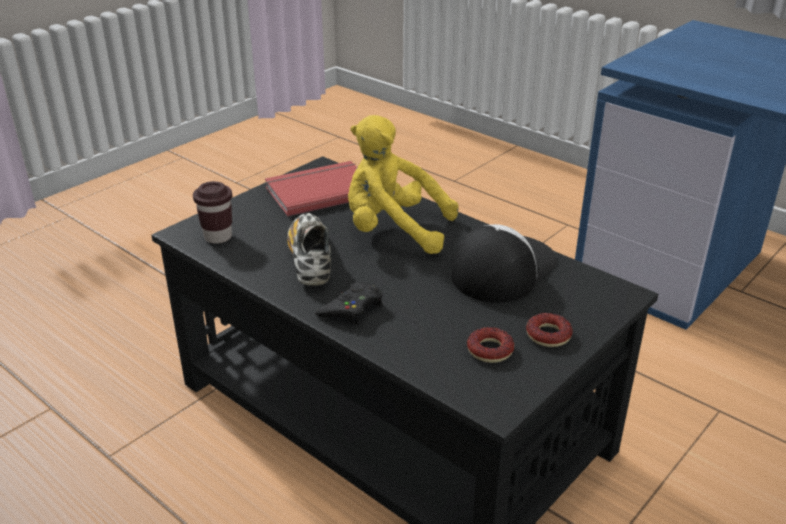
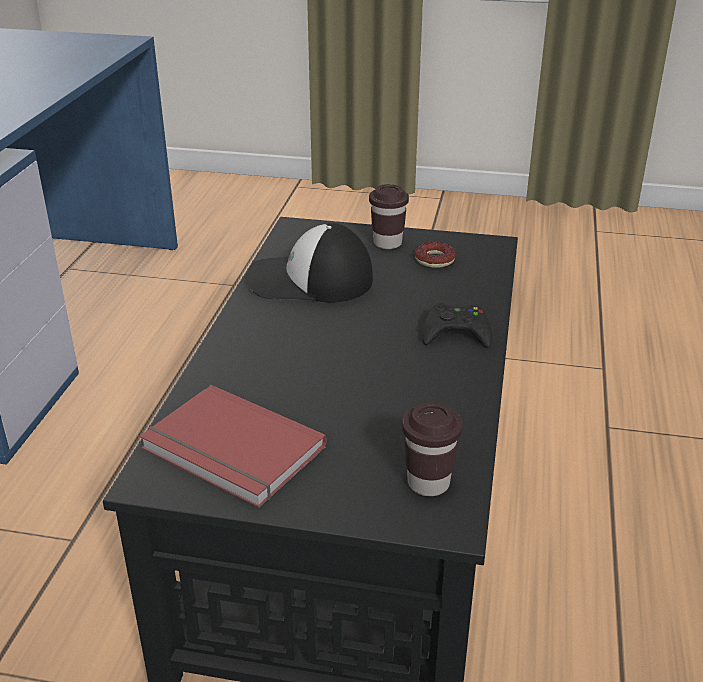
camera: 120 degrees left, 0 degrees up
shoe [287,213,331,286] -> none
yellow plush toy [348,115,458,254] -> none
donut [526,313,573,347] -> brown cup [369,184,409,249]

